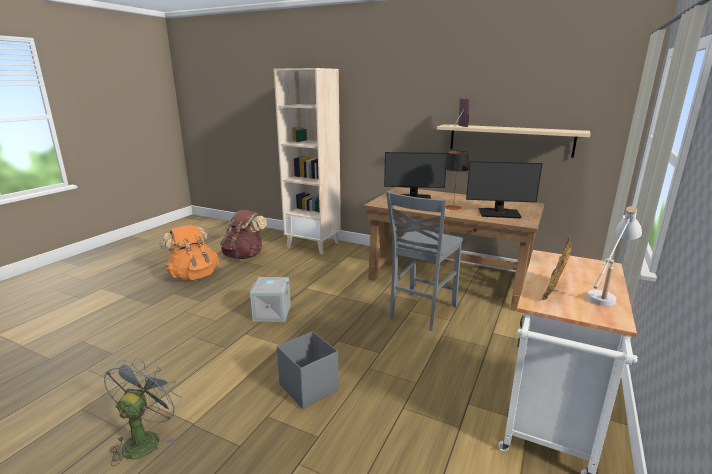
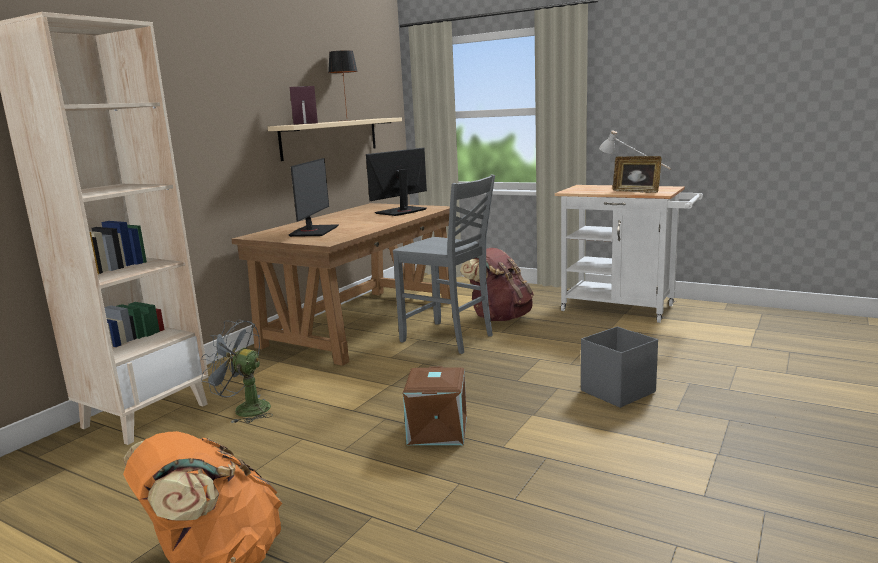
camera: 85 degrees left, 5 degrees down
grey fan [104,358,182,466] -> grey fan moved to [201,320,273,423]
brown backpack [220,210,267,259] -> brown backpack moved to [460,248,534,321]
grey storage box [250,277,291,322] -> brown storage box [403,366,467,445]
table lamp [444,151,469,210] -> table lamp moved to [328,50,358,121]
monitor [466,161,543,218] -> monitor turned 150 degrees counterclockwise [366,148,427,216]

